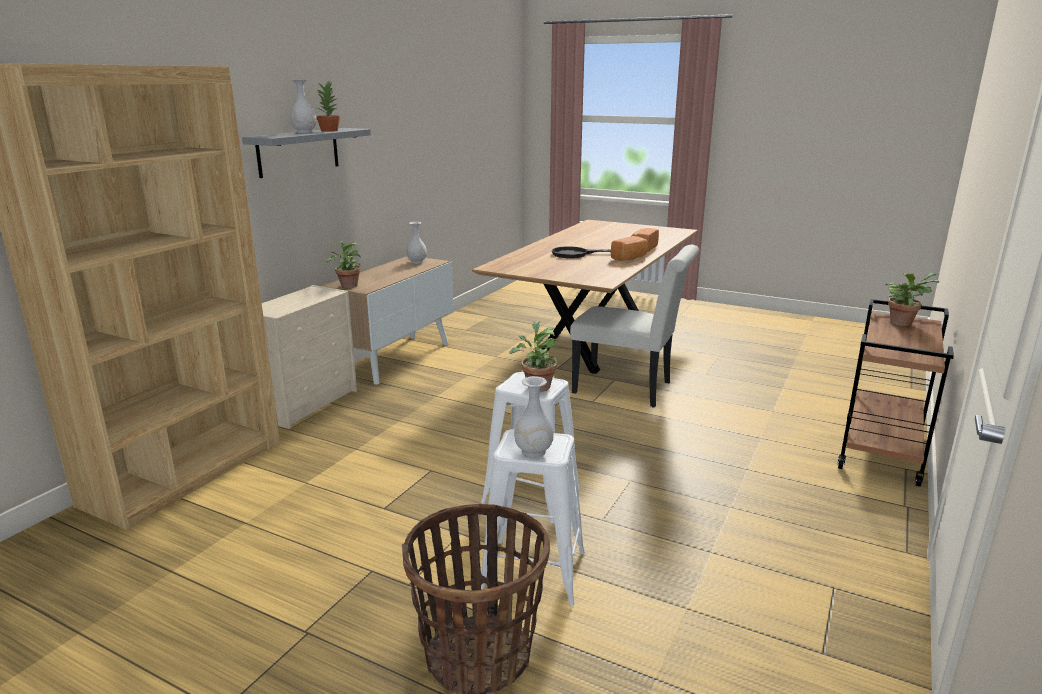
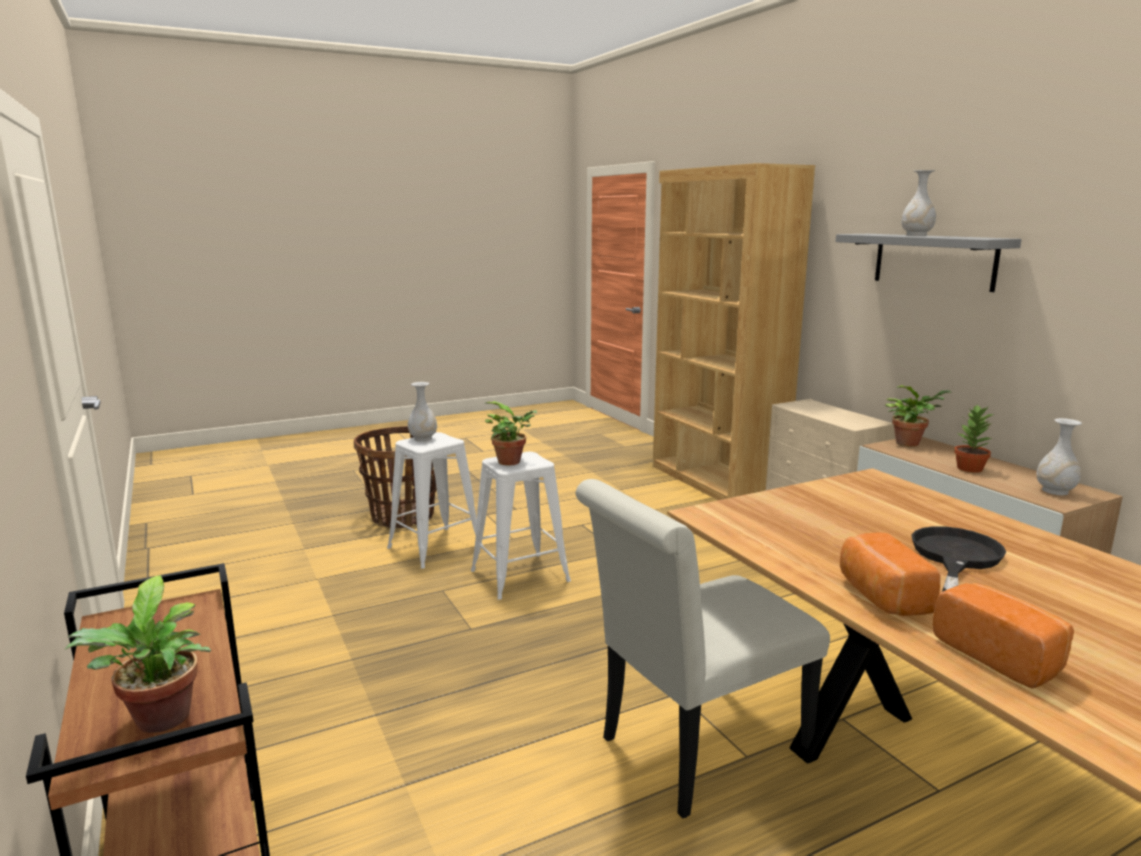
camera: 125 degrees right, 5 degrees down
potted plant [316,80,340,132] -> potted plant moved to [954,405,994,473]

